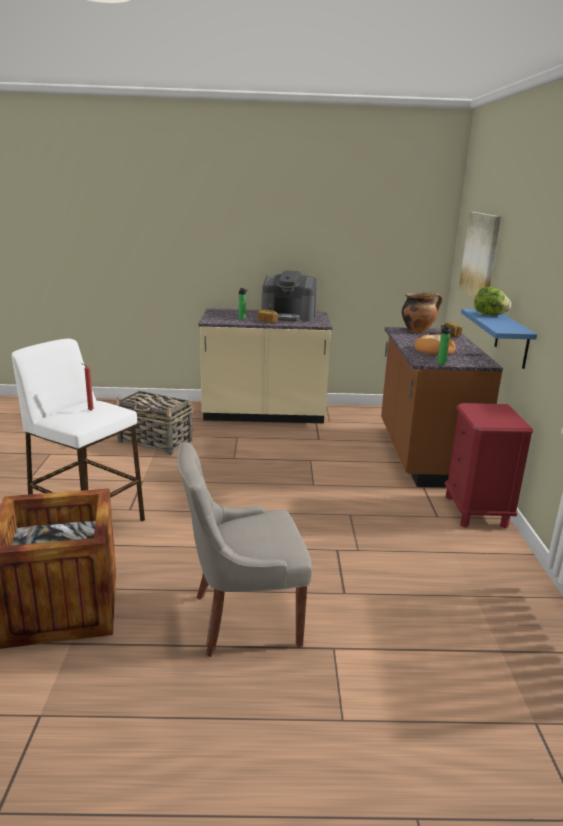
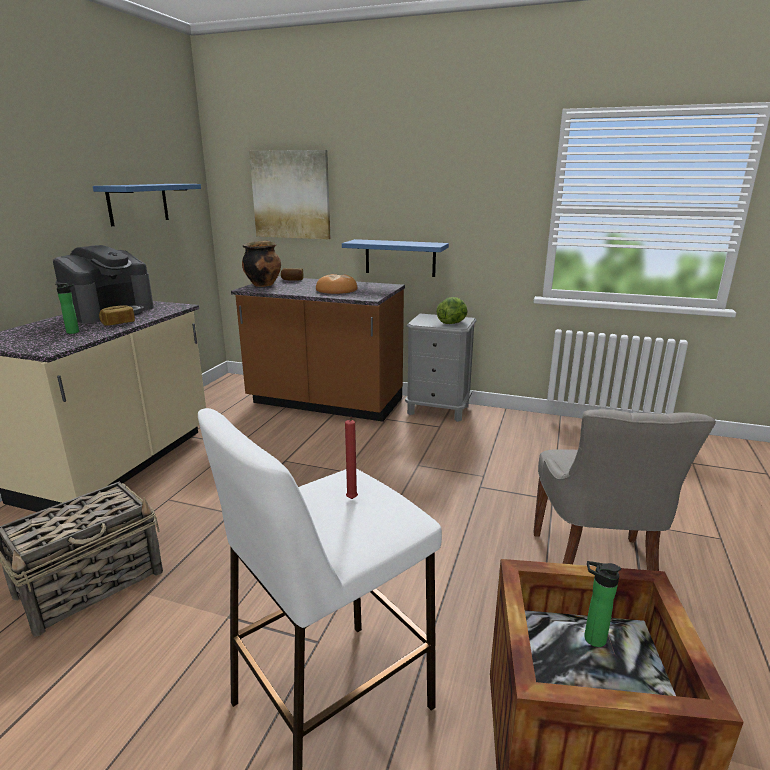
camera: 70 degrees left, 0 degrees up
bottle [437,325,451,365] -> bottle moved to [584,561,621,647]
red nightstand [445,403,533,528] -> grey nightstand [405,313,477,422]
lettuce [474,286,511,315] -> lettuce moved to [436,297,468,324]
none -> blue shelf [93,184,201,226]

